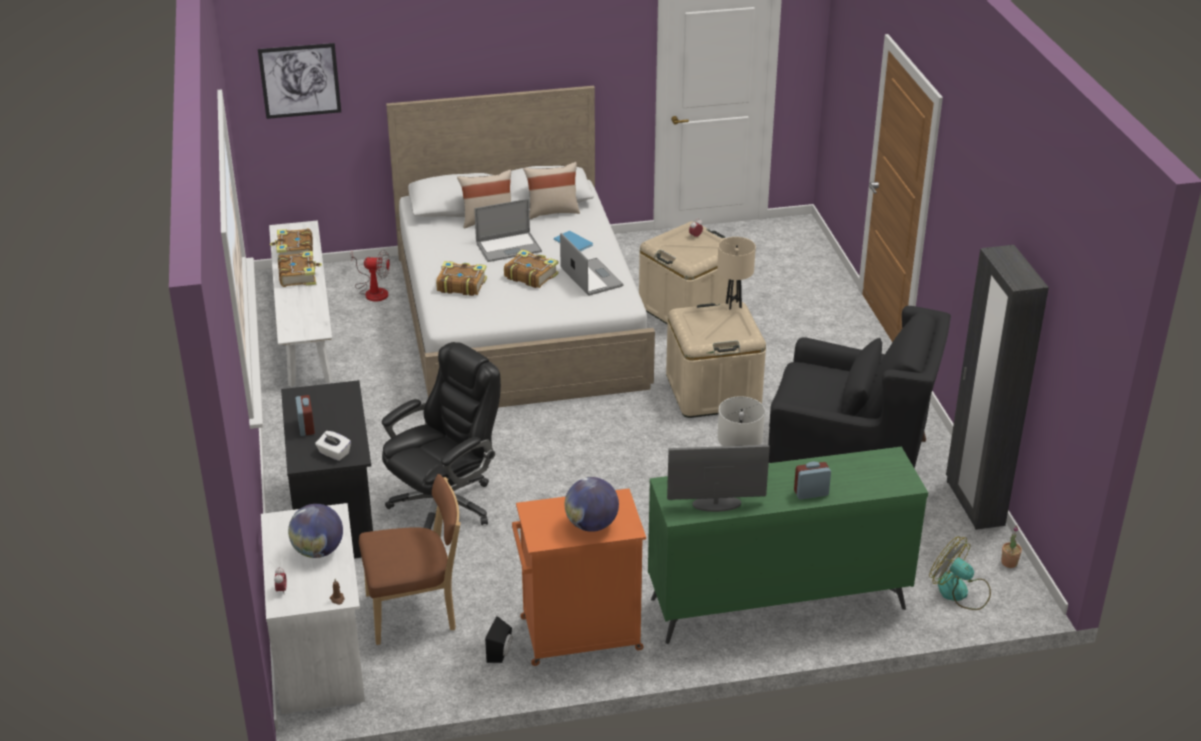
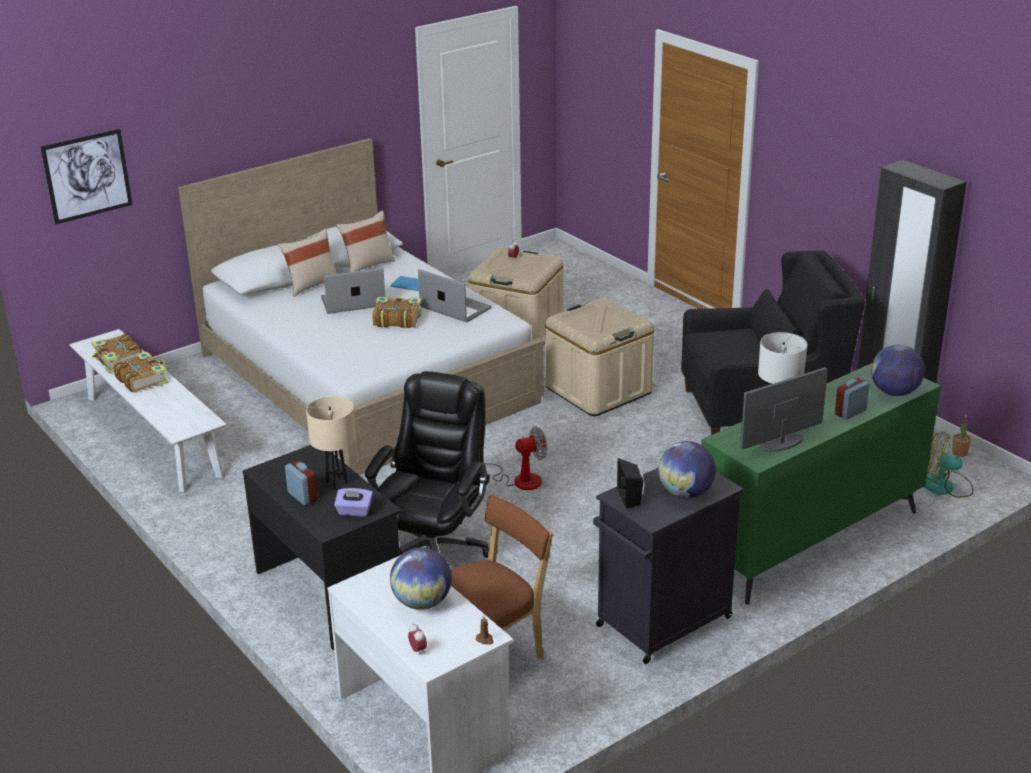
camera: 25 degrees left, 5 degrees down
white tissue box [315,431,351,461] -> purple tissue box [334,488,373,516]
fan [350,250,390,302] -> fan moved to [485,426,547,490]
book [436,261,487,296] -> none
laptop [474,199,542,262] -> laptop turned 150 degrees counterclockwise [321,268,385,314]
black speaker [485,616,512,663] -> black speaker moved to [617,458,644,509]
orange cabinet [512,488,646,666] -> black cabinet [593,468,744,664]
beige table lamp [717,237,756,310] -> beige table lamp moved to [306,396,356,489]
none -> globe [871,345,925,396]

